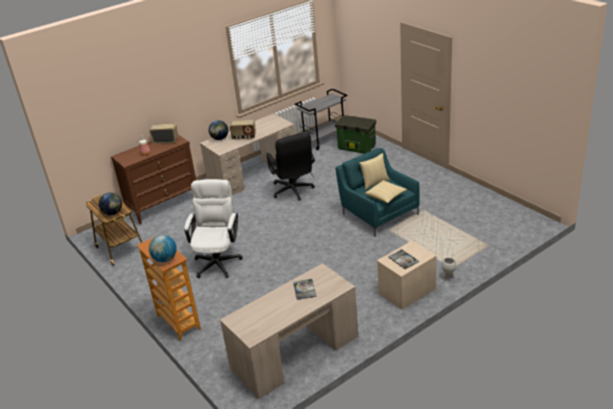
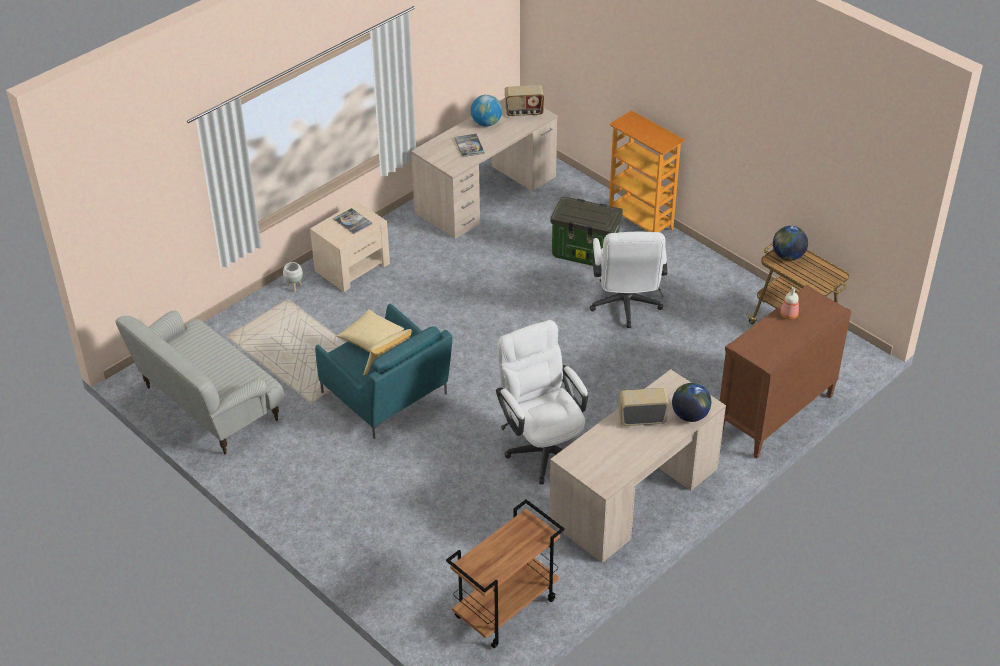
camera: 170 degrees right, 10 degrees up
radio [149,123,178,144] -> radio moved to [505,85,544,117]
globe [149,235,177,262] -> globe moved to [471,95,502,127]
black office chair [266,133,315,200] -> white office chair [496,320,588,485]
grey cart [295,89,348,150] -> brown cart [446,499,565,648]
storage box [335,115,376,154] -> storage box moved to [550,196,623,266]
none -> sofa [116,310,284,454]

